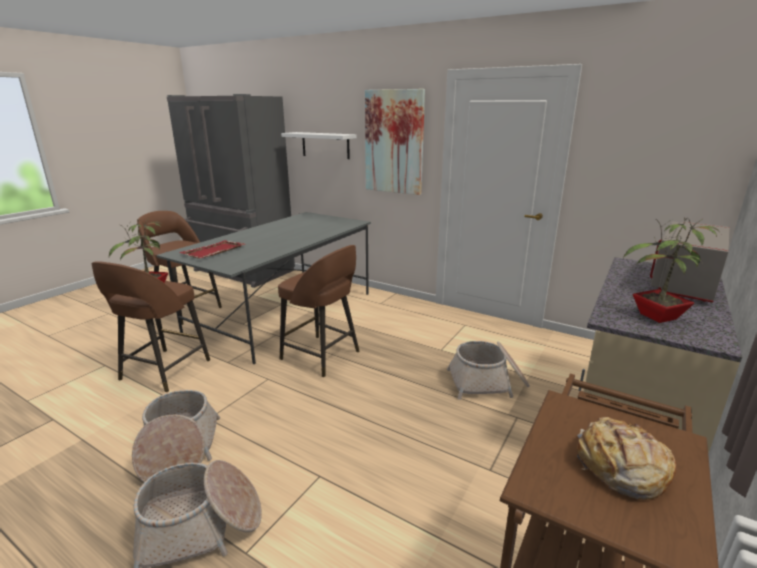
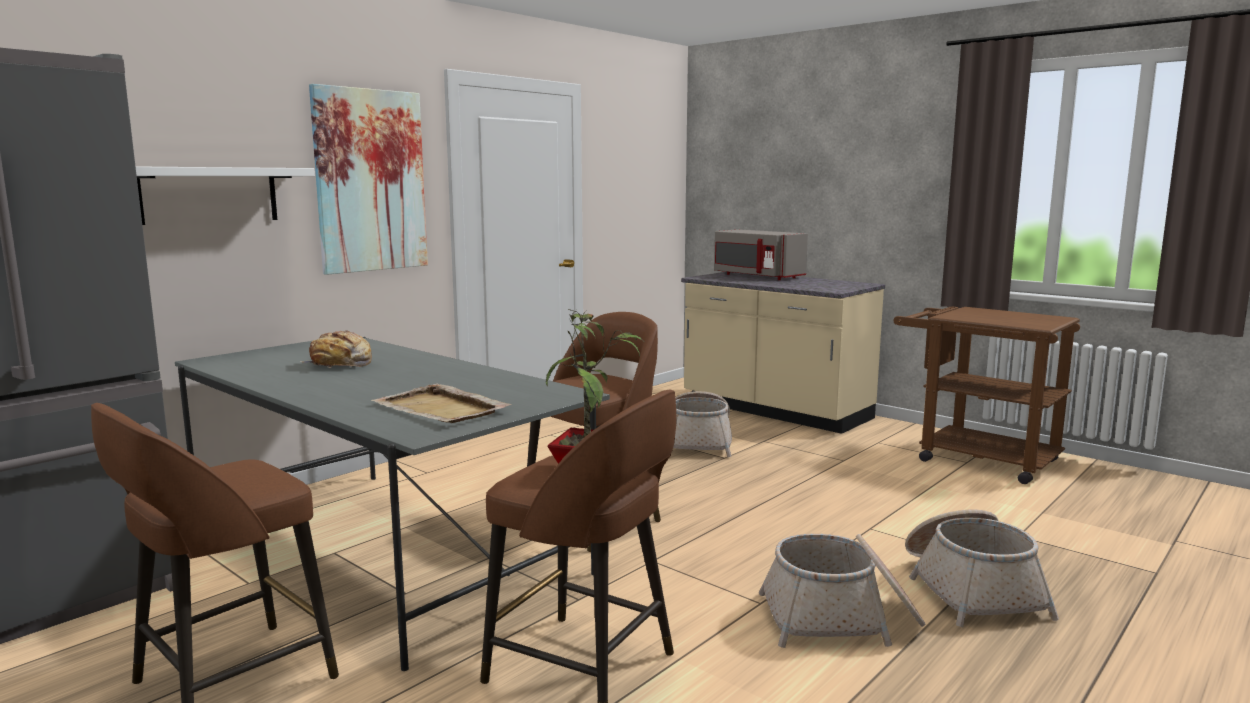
camera: 80 degrees left, 10 degrees down
red tray [179,240,245,259] -> beige tray [371,383,512,423]
bread [577,417,676,500] -> bread moved to [300,330,372,368]
potted plant [623,217,720,323] -> none

